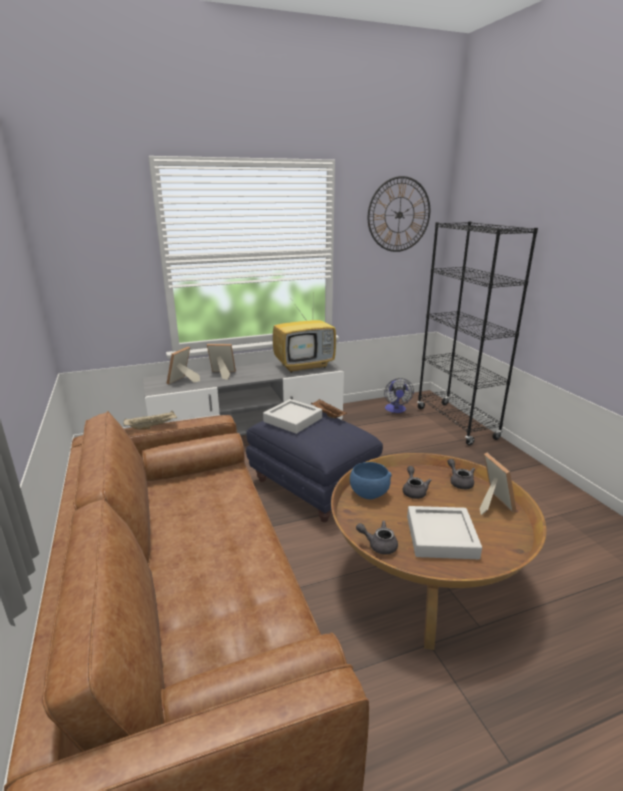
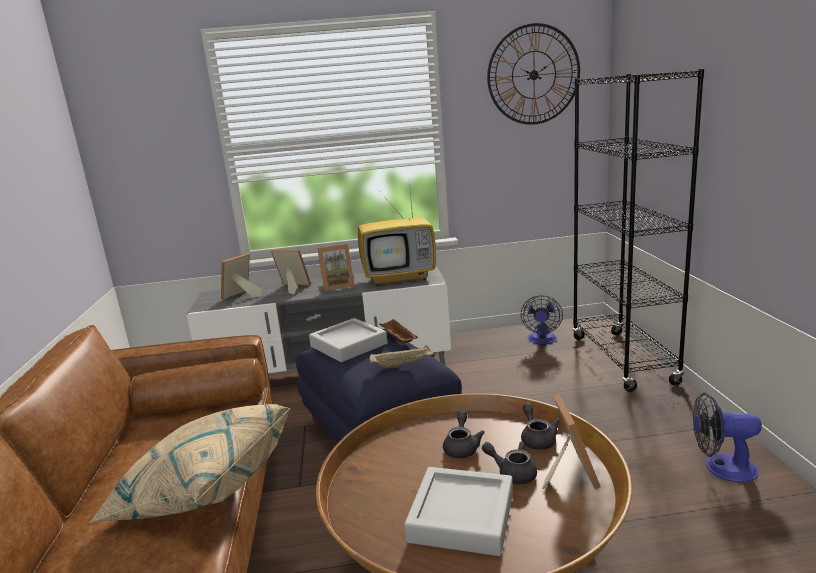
camera: 15 degrees right, 5 degrees down
beige tray [123,411,177,430] -> beige tray moved to [369,345,433,368]
blue bowl [350,462,392,499] -> none
grey teapot [356,521,398,555] -> grey teapot moved to [482,442,537,484]
none -> beige pillow [89,404,291,523]
none -> picture frame [318,244,355,291]
none -> fan [693,393,762,483]

